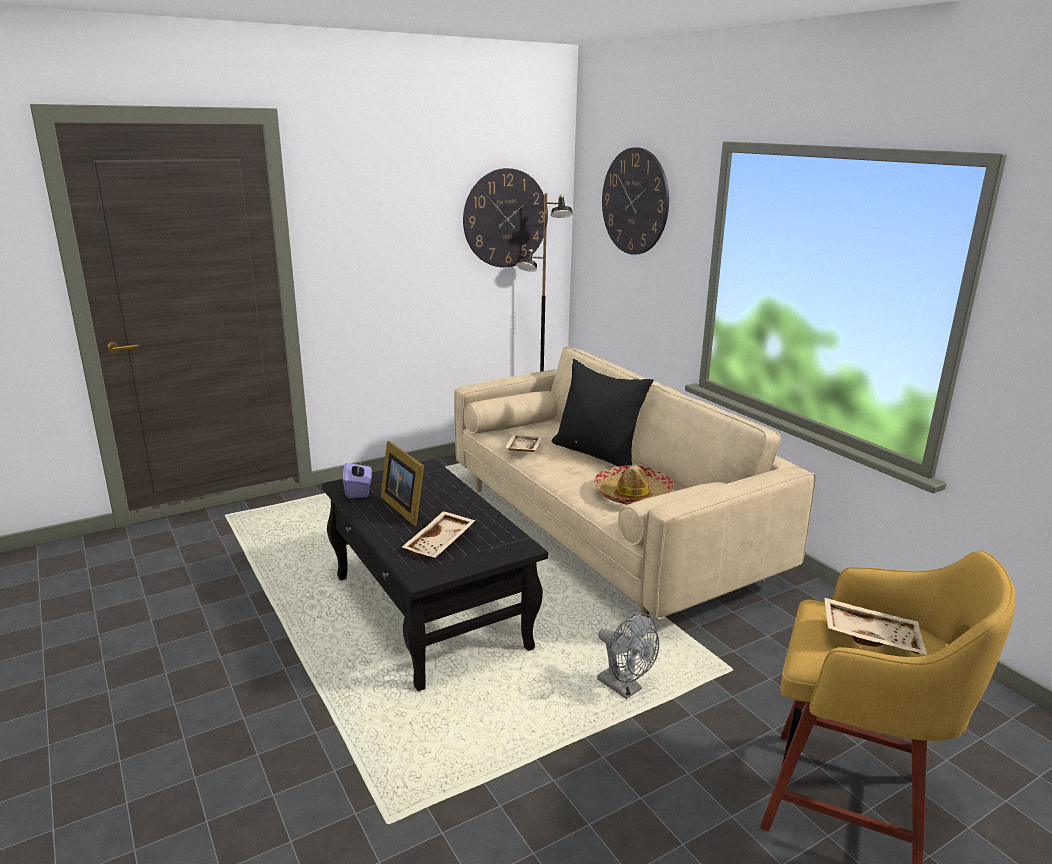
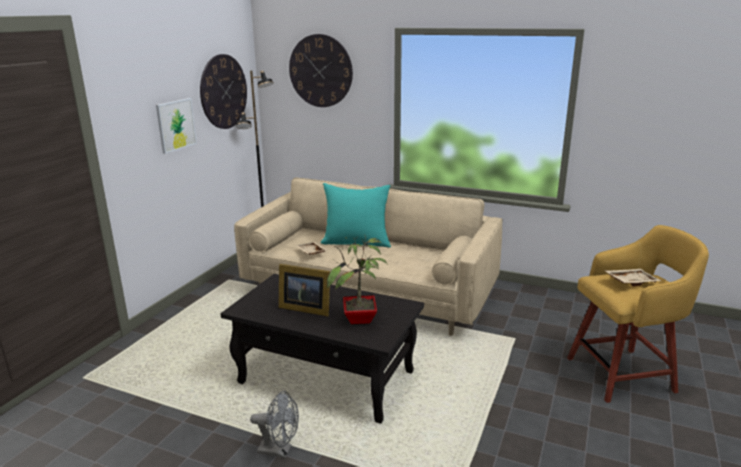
camera: 35 degrees left, 0 degrees up
purple tissue box [343,462,372,498] -> none
beige tray [402,511,476,558] -> potted plant [327,234,388,324]
black pillow [552,359,654,467] -> turquoise pillow [321,183,391,248]
hat [594,465,674,504] -> none
grey fan [597,613,659,699] -> grey fan moved to [250,391,299,458]
none -> picture [156,98,197,154]

